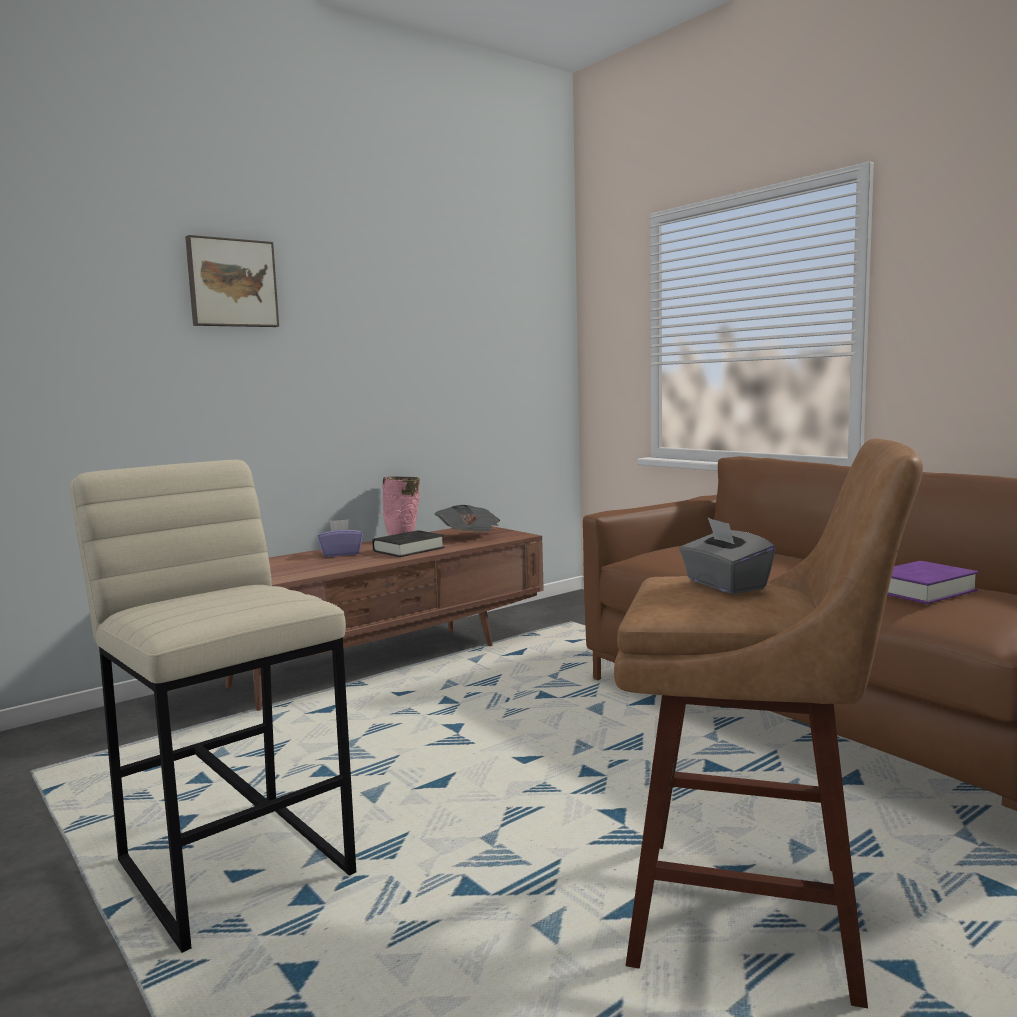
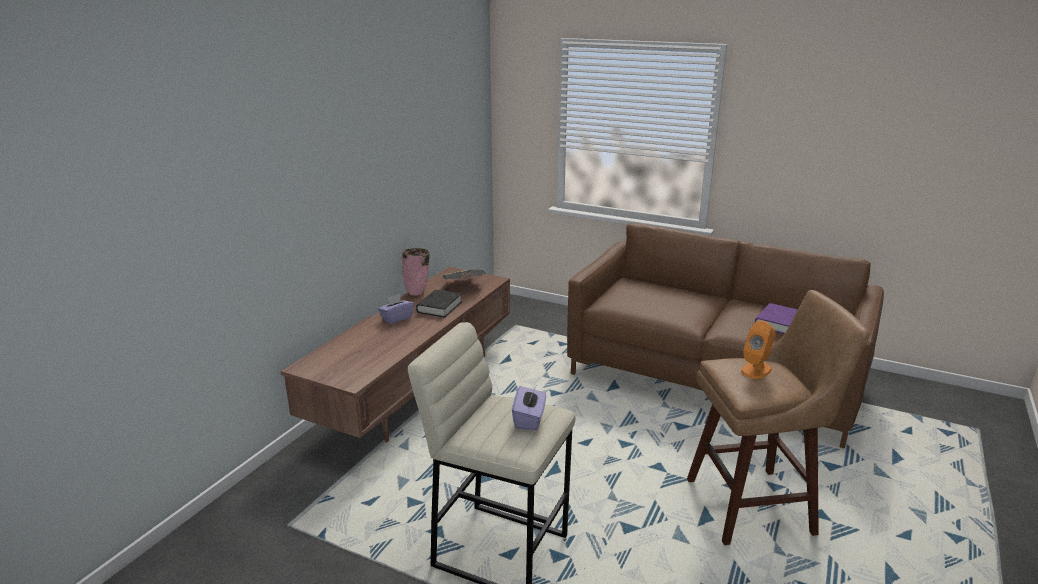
camera: 25 degrees left, 15 degrees up
picture [185,235,279,327] -> none
grey tissue box [680,518,776,594] -> orange speaker [741,321,775,379]
none -> purple tissue box [512,386,546,430]

